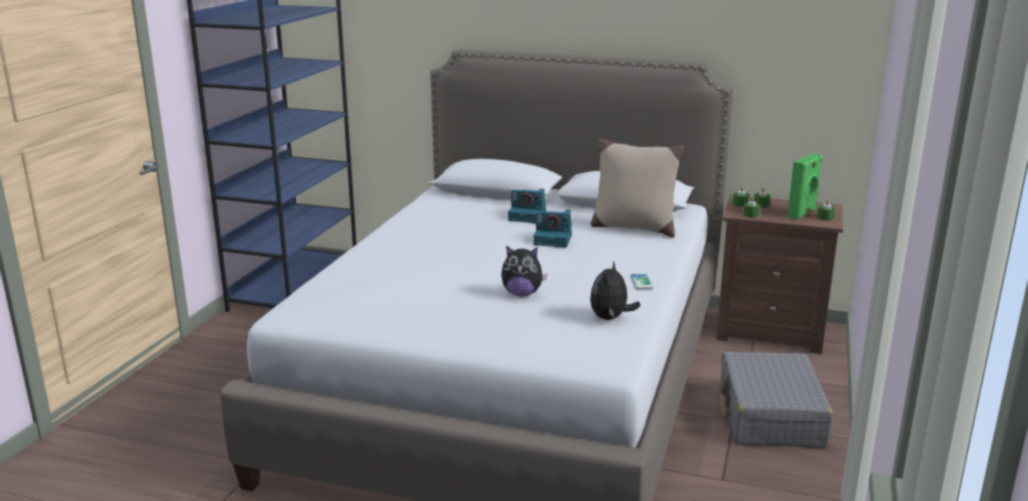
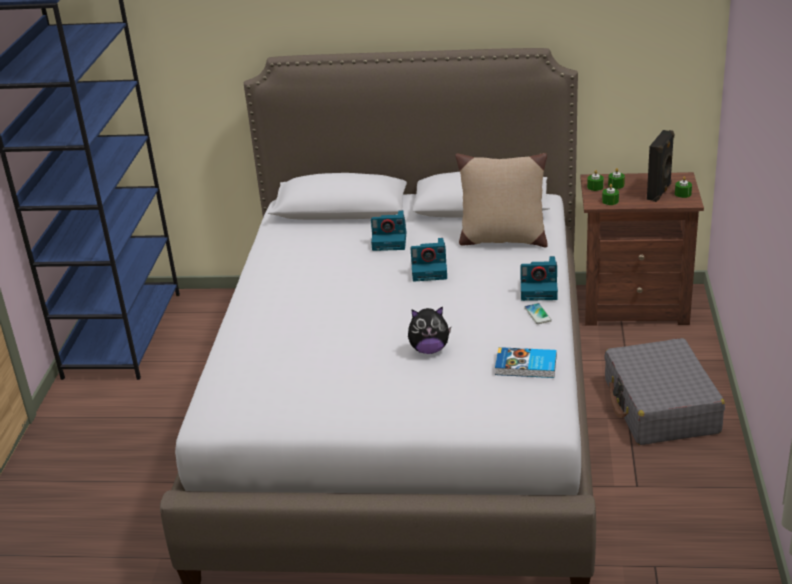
camera: 10 degrees left, 10 degrees up
plush toy [590,260,641,320] -> book [495,347,557,378]
green speaker [787,154,823,220] -> black speaker [647,130,674,202]
none -> camera [520,256,558,301]

